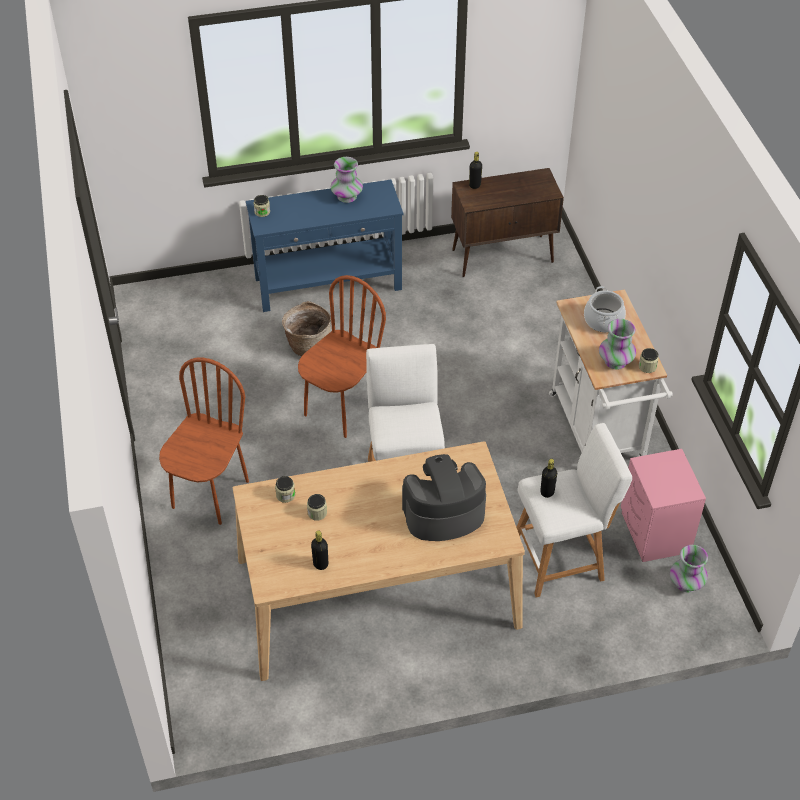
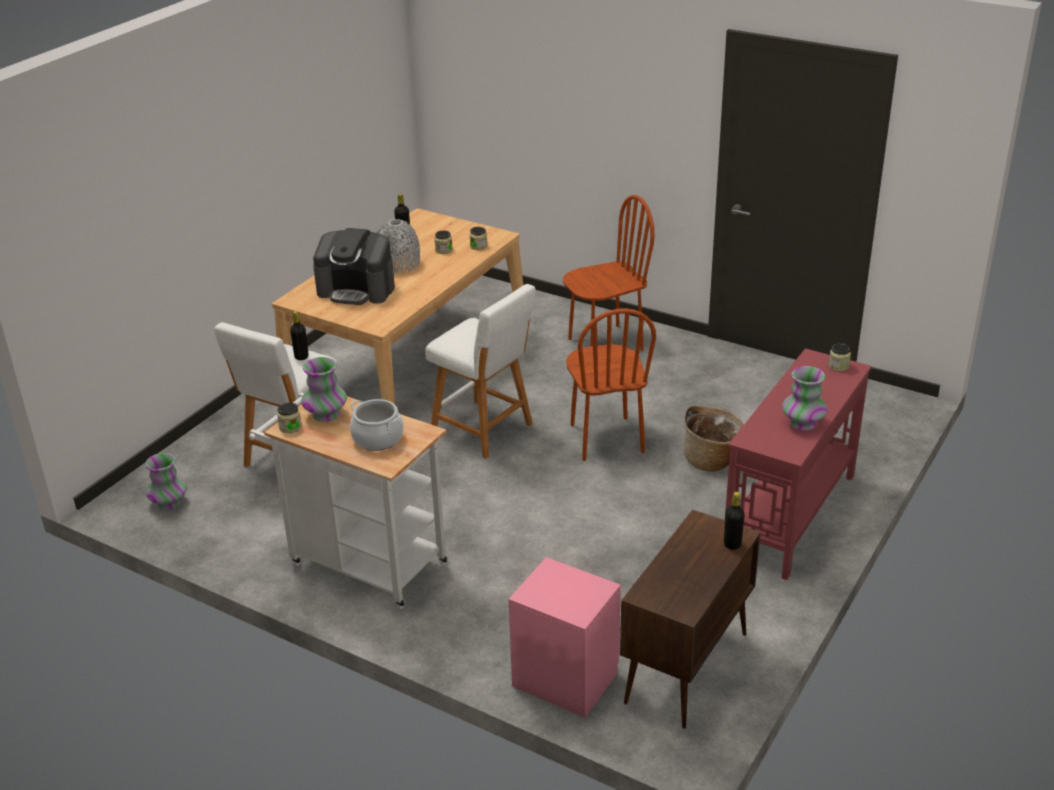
camera: 135 degrees right, 15 degrees down
brown chair [159,358,249,525] -> brown chair turned 90 degrees counterclockwise [563,195,654,351]
blue console table [246,180,403,312] -> red console table [725,348,872,580]
coffee machine [402,454,486,541] -> coffee machine turned 75 degrees clockwise [313,228,395,305]
pink nightstand [621,449,706,562] -> pink nightstand moved to [509,557,621,718]
none -> grey vase [378,219,420,274]

